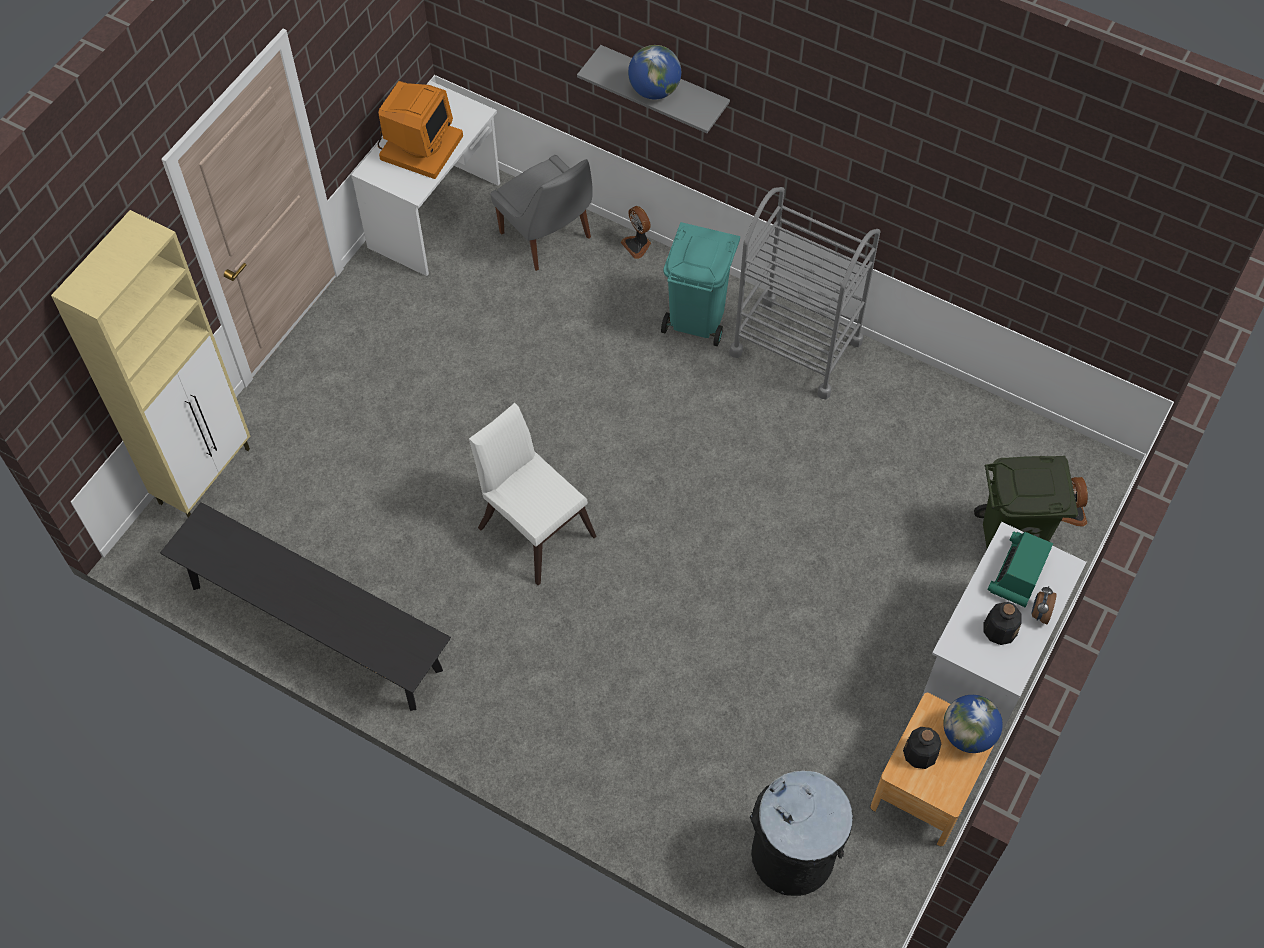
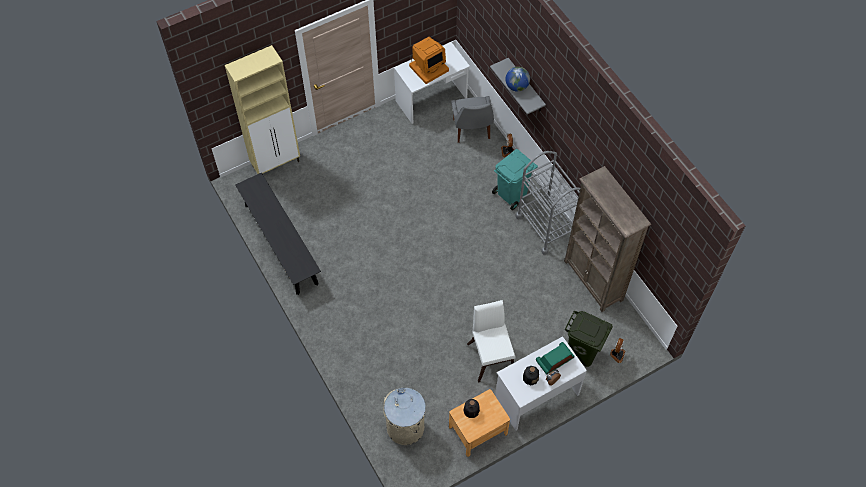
camera: 30 degrees right, 0 degrees up
white chair [469,403,596,585] -> white chair moved to [467,300,515,382]
black trash can [750,771,853,896] -> beige trash can [383,388,426,445]
globe [943,695,1003,753] -> none
none -> brown bookcase [564,166,651,312]

